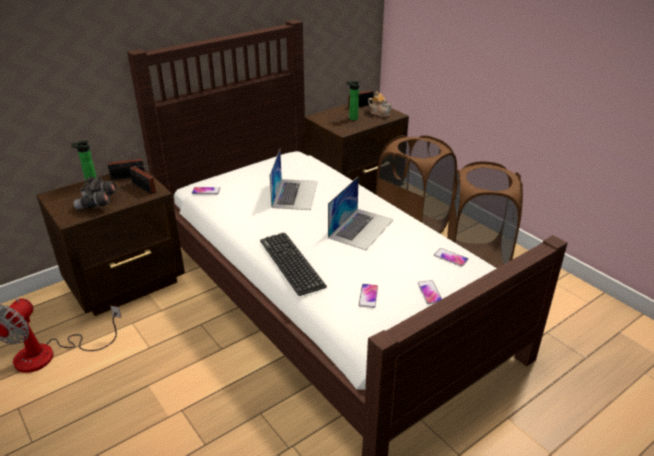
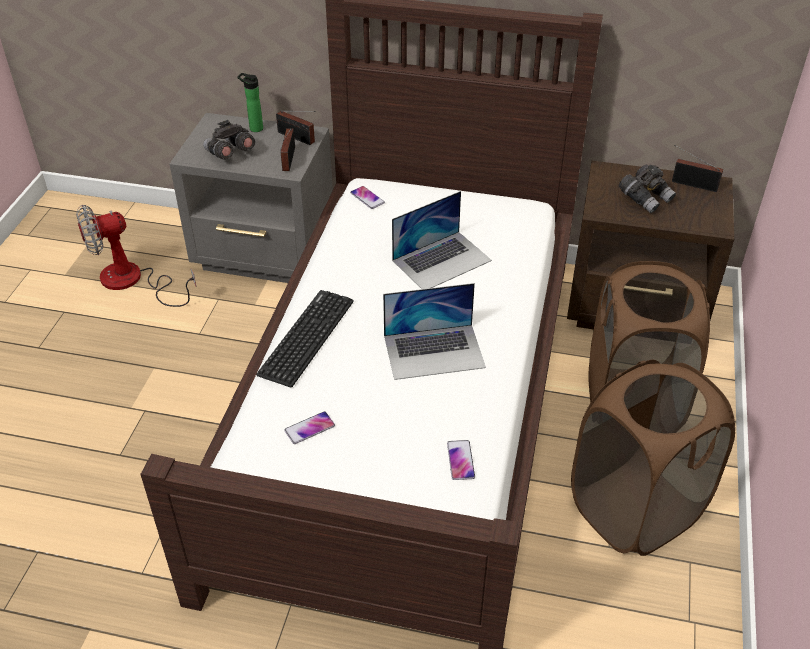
camera: 50 degrees right, 10 degrees up
brown nightstand [37,168,185,316] -> grey nightstand [170,113,333,283]
bottle [346,81,360,120] -> grey binoculars [619,165,676,213]
teapot [368,91,392,117] -> none
phone [418,280,442,304] -> none

